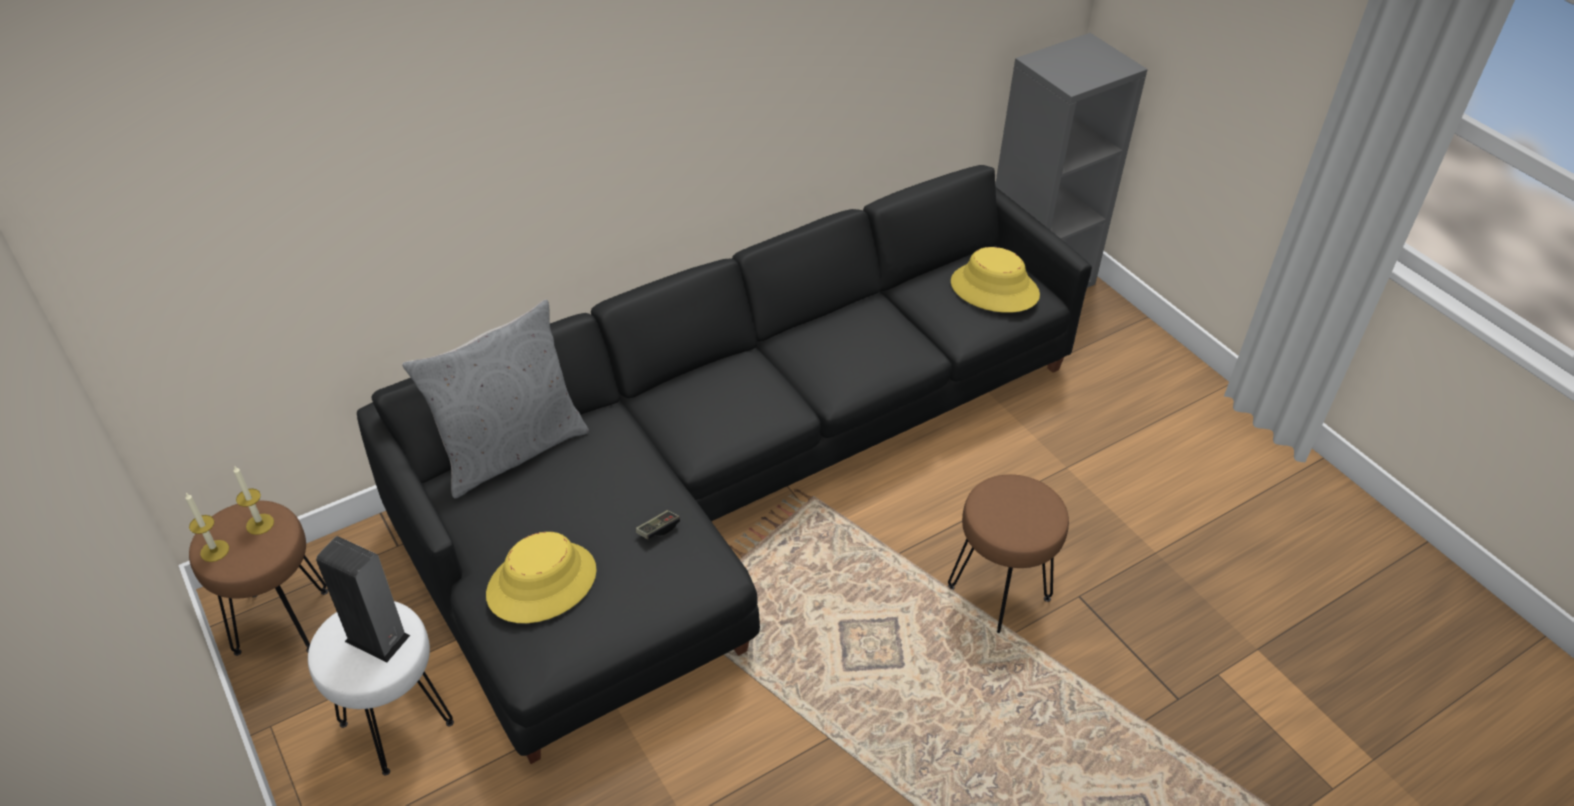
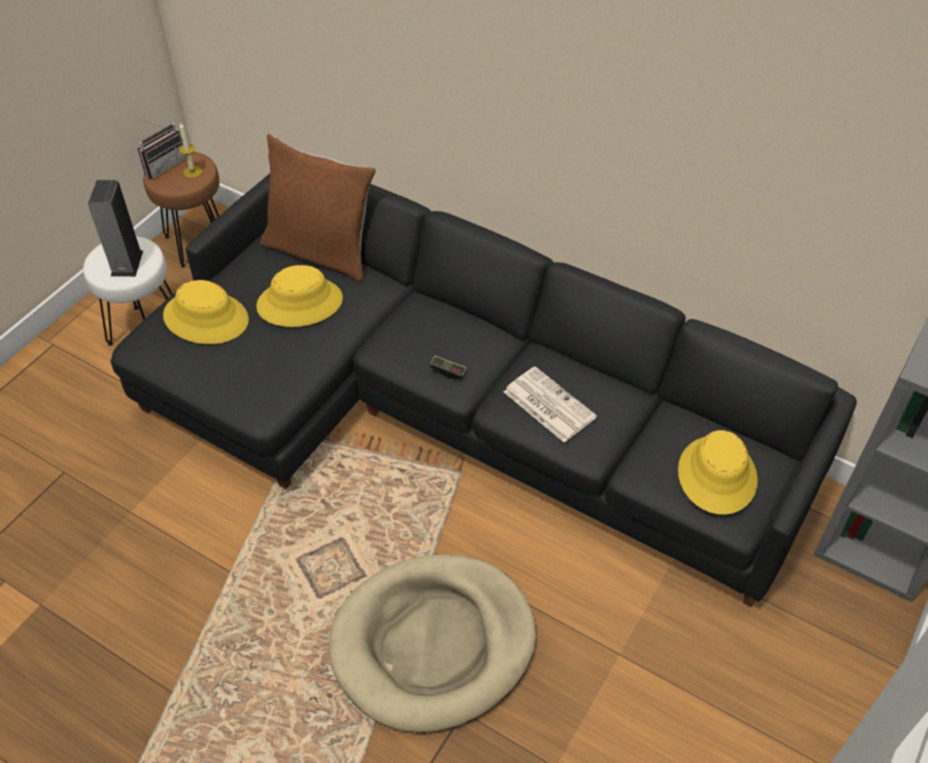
camera: 65 degrees right, 5 degrees up
candle [185,493,229,562] -> radio [138,118,186,179]
grey pillow [402,299,589,499] -> brown pillow [260,134,376,282]
game controller [636,510,680,539] -> game controller moved to [429,355,467,379]
brown stool [948,474,1069,633] -> beige dog bed [329,554,536,733]
none -> yellow hat [256,265,343,327]
none -> newspaper [504,366,597,443]

